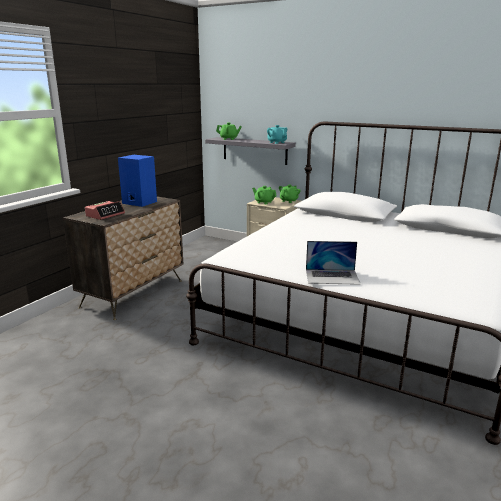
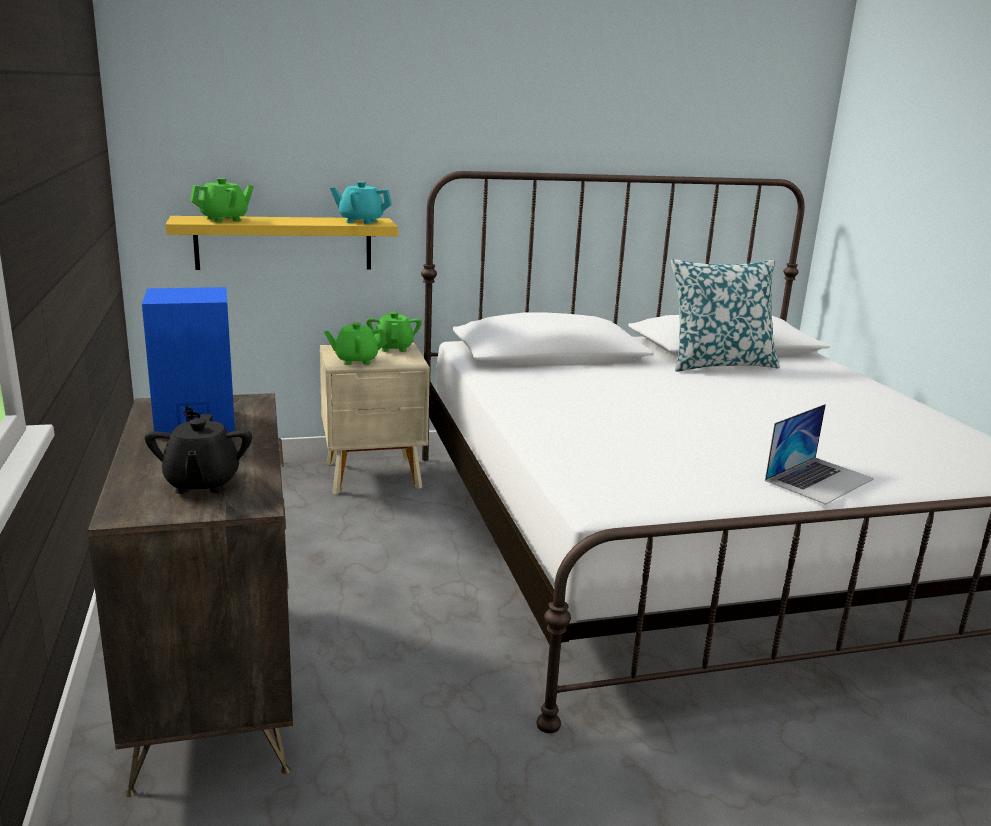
camera: 45 degrees left, 0 degrees up
alarm clock [85,201,125,220] -> black teapot [145,414,252,494]
grey shelf [205,137,296,165] -> yellow shelf [165,216,398,270]
none -> pillow [671,259,779,372]

